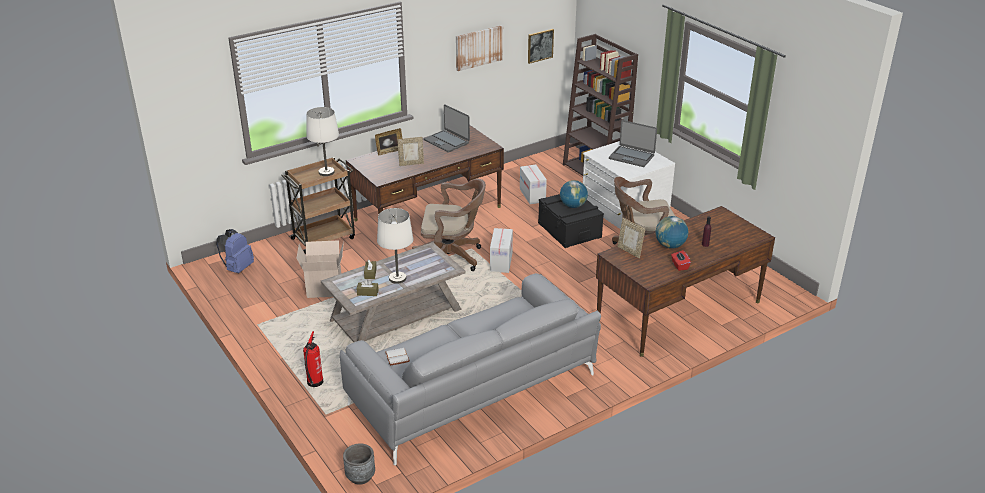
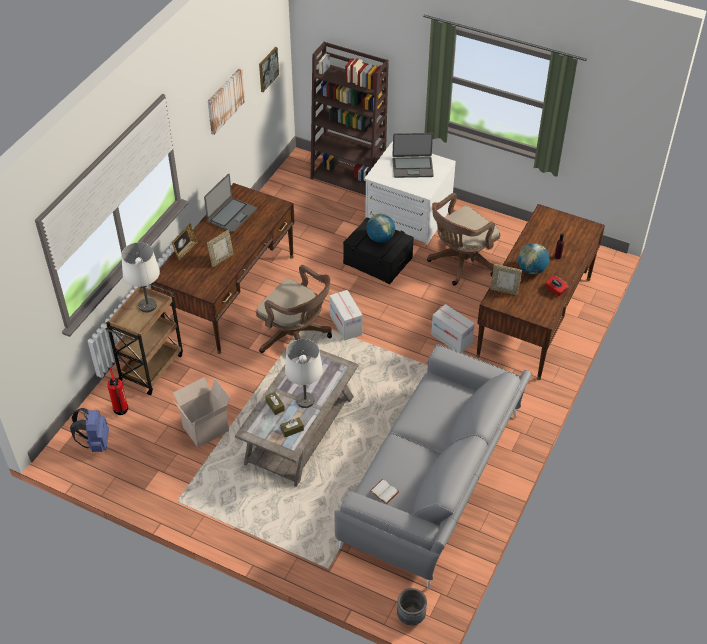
camera: 30 degrees left, 15 degrees up
fire extinguisher [303,331,323,387] -> fire extinguisher moved to [107,368,128,415]
brown office chair [412,179,486,271] -> brown office chair turned 60 degrees clockwise [256,265,332,353]
laptop [424,104,470,152] -> laptop turned 75 degrees counterclockwise [204,173,257,233]
cardboard box [520,164,547,204] -> cardboard box moved to [431,304,475,353]

